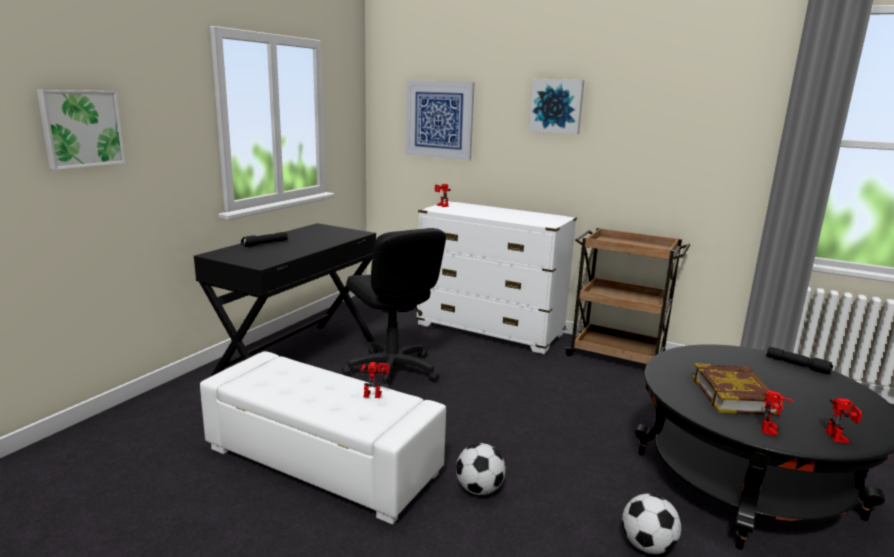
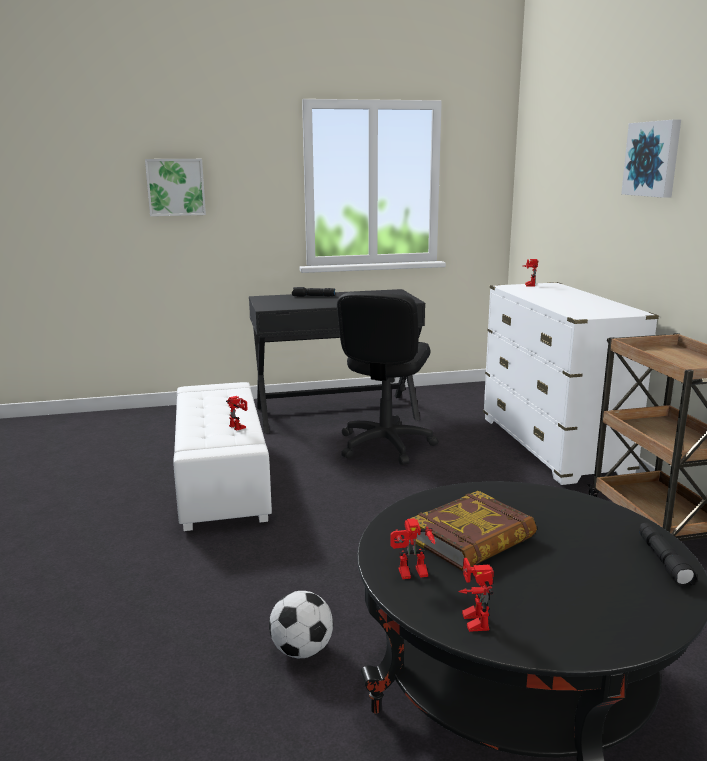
camera: 50 degrees right, 0 degrees up
picture [406,80,475,161] -> none
football [456,443,506,495] -> none
toy robot [825,398,862,443] -> toy robot turned 120 degrees clockwise [458,558,494,632]

